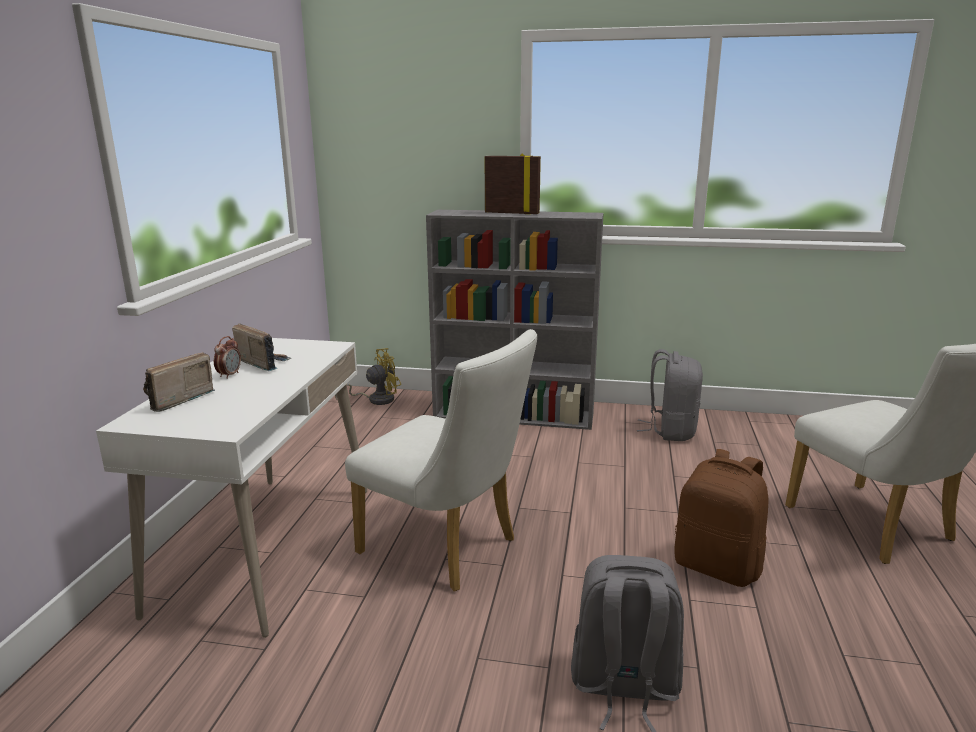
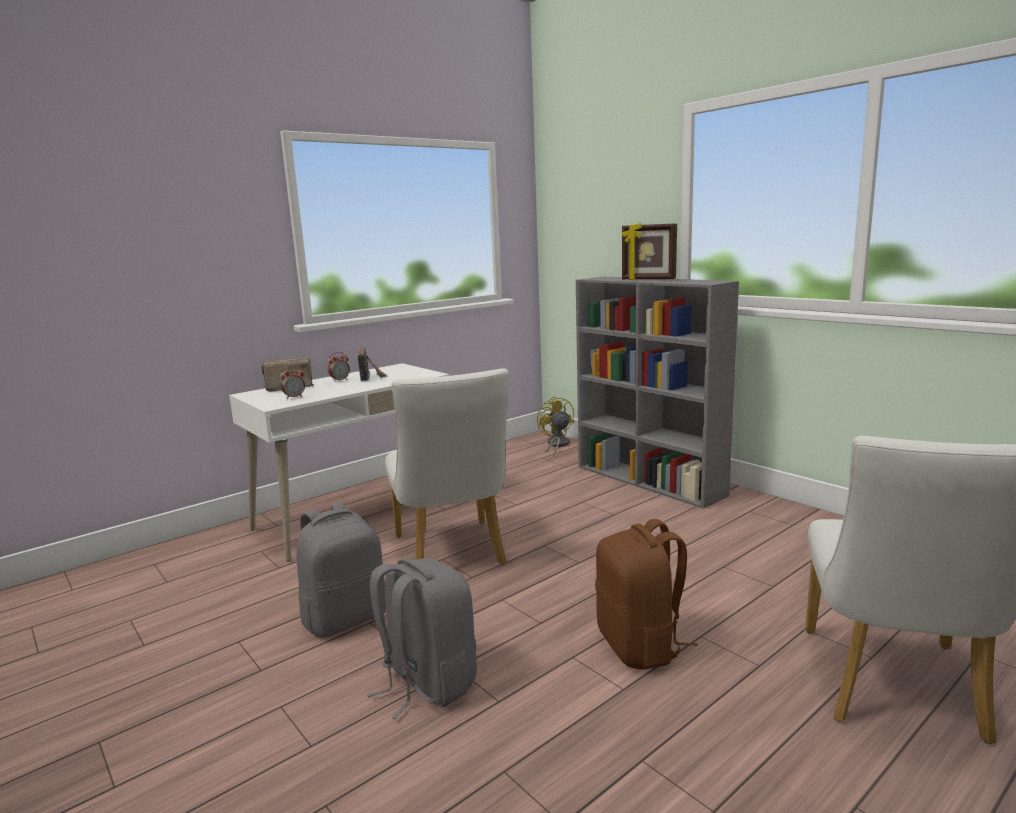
camera: 40 degrees right, 5 degrees down
yellow fan [335,348,401,405] -> yellow fan turned 120 degrees counterclockwise [537,396,575,457]
picture frame [485,154,541,214] -> picture frame turned 150 degrees clockwise [622,223,677,280]
grey backpack [637,349,703,441] -> grey backpack moved to [296,502,386,638]
none -> alarm clock [280,366,305,399]

